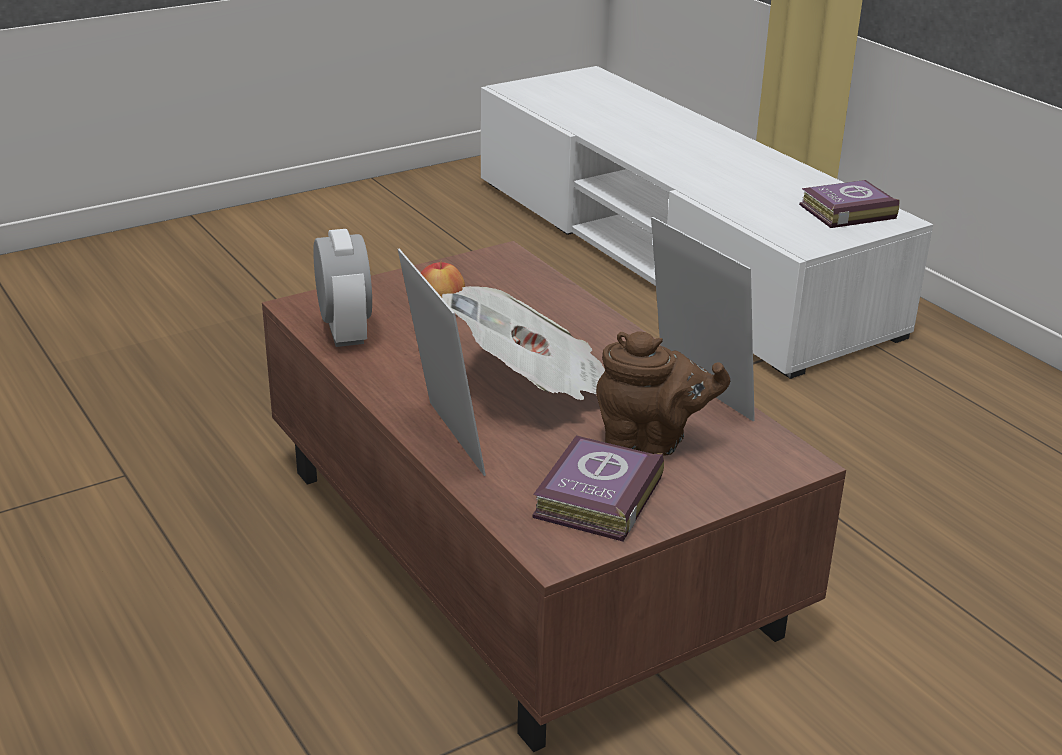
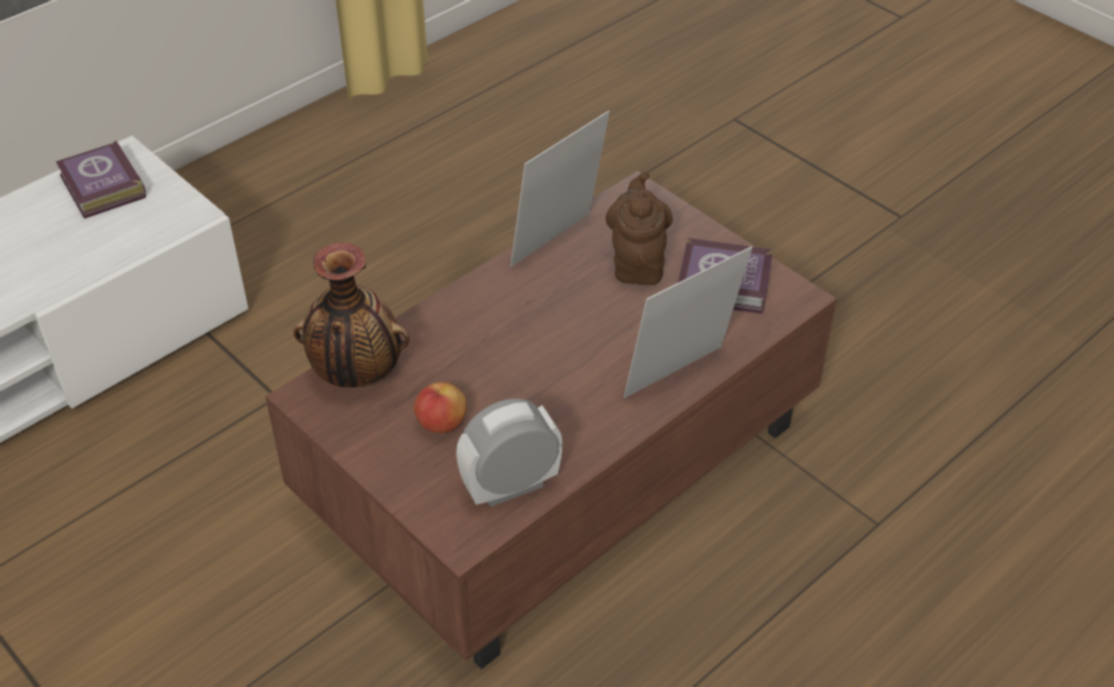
camera: 100 degrees left, 15 degrees up
newspaper [442,286,605,400] -> none
none -> vase [294,243,409,388]

